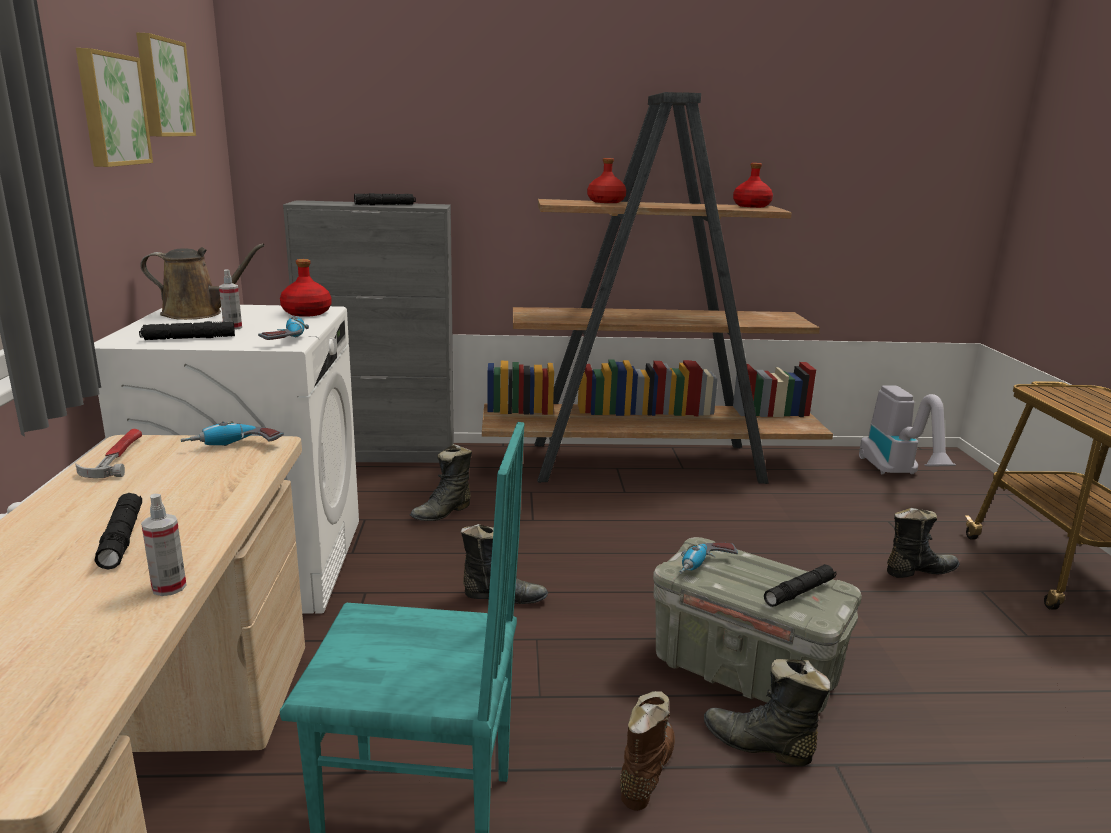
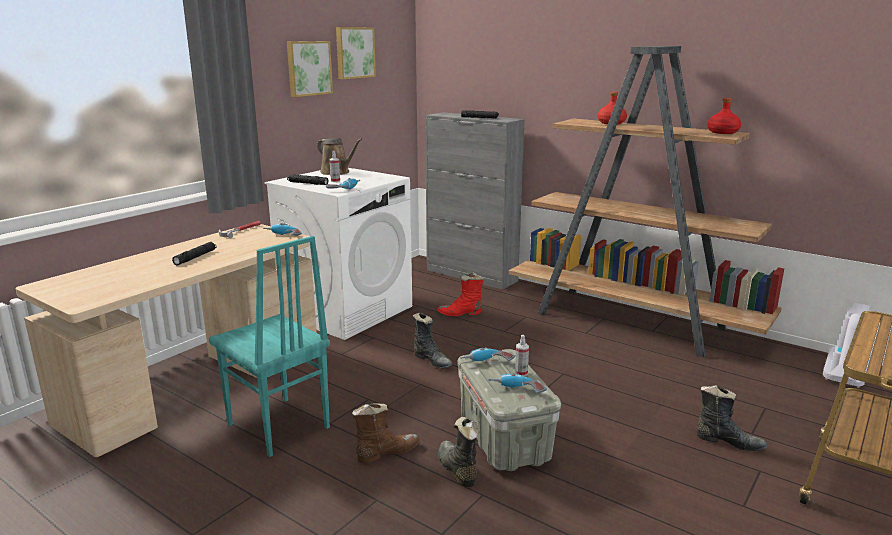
camera: 40 degrees right, 0 degrees up
spray bottle [141,494,187,596] -> spray bottle moved to [515,335,529,376]
red bottle [280,259,332,317] -> none
black boot [410,444,472,521] -> red boot [437,272,484,316]
black flashlight [764,564,837,607] -> power drill [488,373,547,394]

